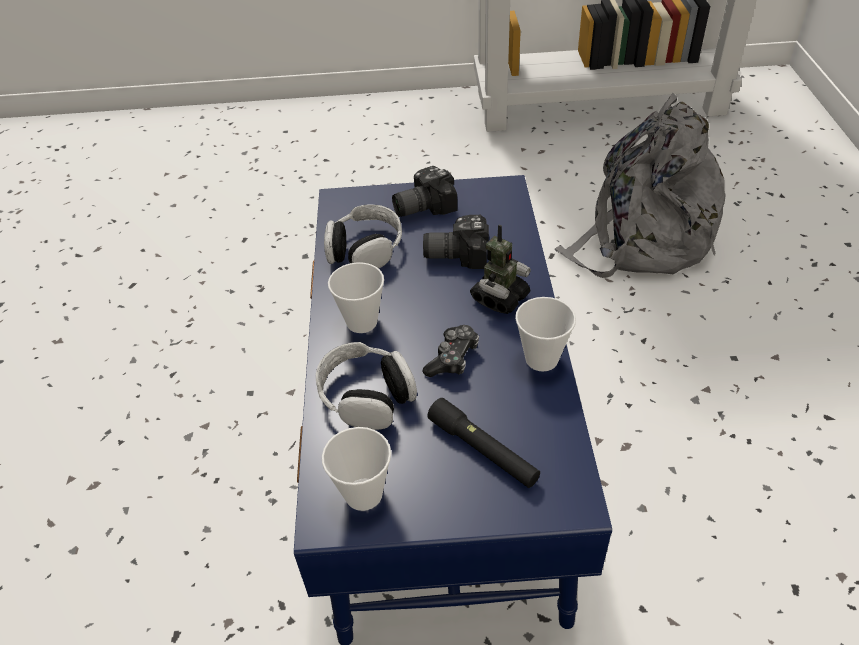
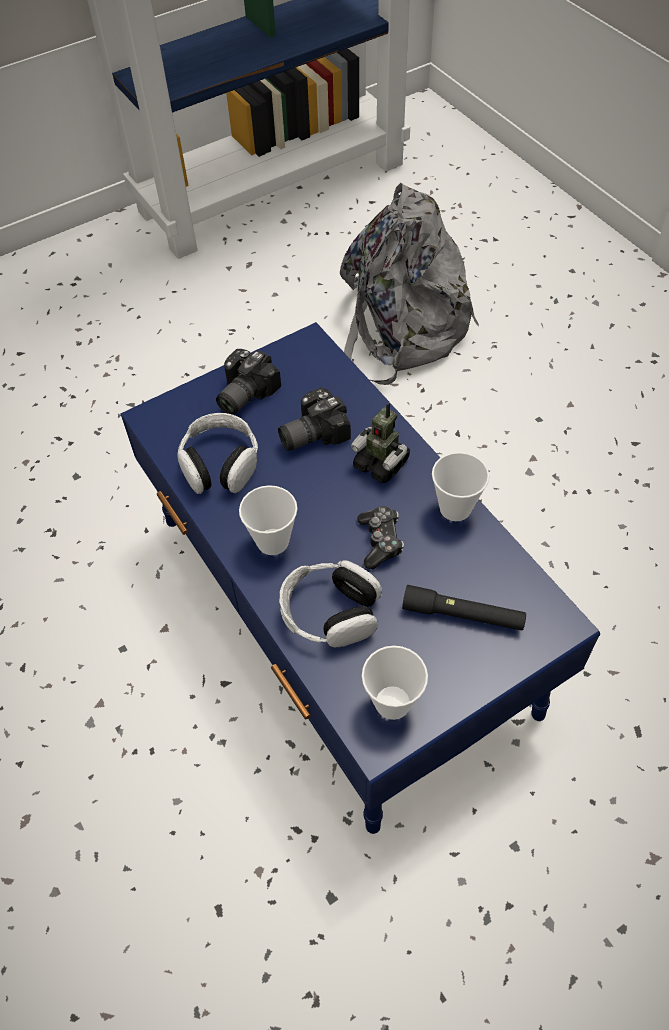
camera: 30 degrees left, 10 degrees up
toy robot [470,225,531,314] -> toy robot turned 120 degrees clockwise [351,402,410,483]

